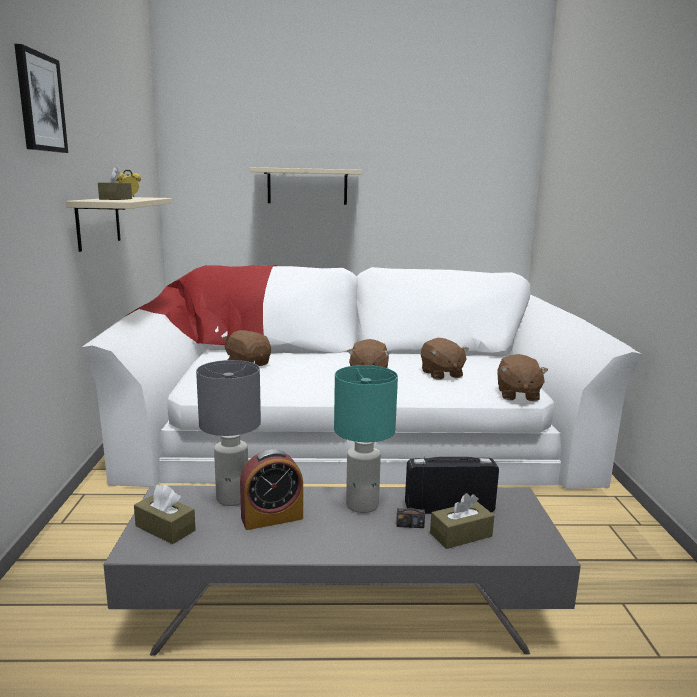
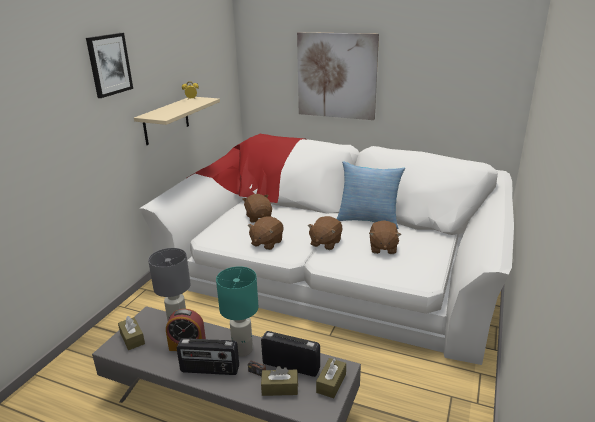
camera: 25 degrees right, 10 degrees up
brown tissue box [98,167,132,200] -> brown tissue box moved to [316,358,346,398]
beige shelf [250,167,362,205] -> picture [297,32,379,120]
brown plush toy [497,354,548,401] -> brown plush toy moved to [248,216,283,250]
none -> radio [177,338,239,375]
none -> pillow [337,161,405,229]

